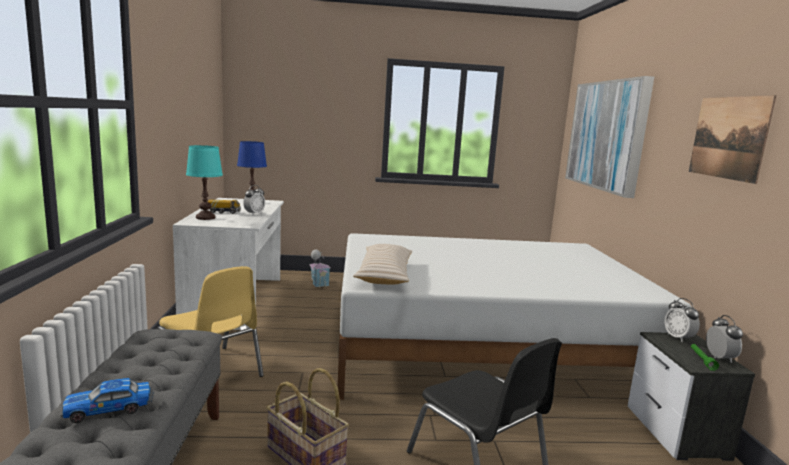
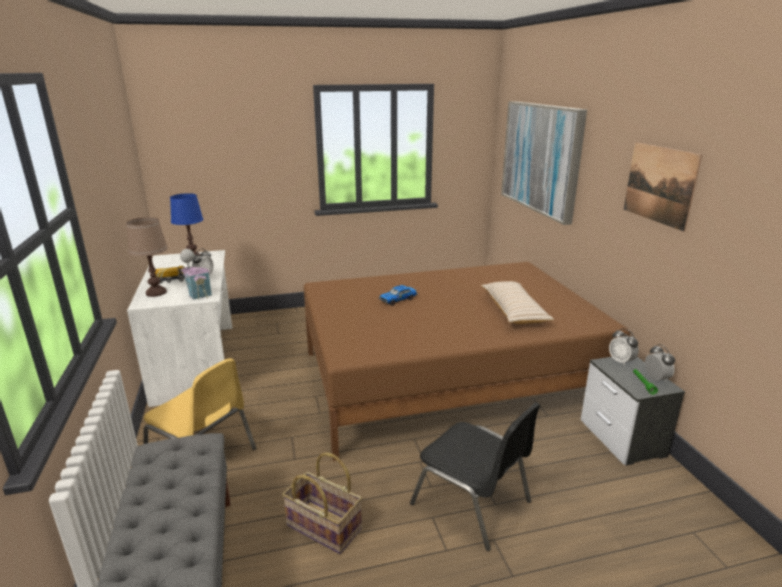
camera: 10 degrees left, 10 degrees up
toy car [61,378,154,423] -> toy car moved to [379,285,417,306]
turquoise table lamp [186,145,223,220] -> brown table lamp [126,217,168,297]
toy house [309,249,331,288] -> toy house moved to [180,249,212,300]
white bed [338,233,692,400] -> brown bed [304,262,630,461]
beige pillow [353,244,412,285] -> beige pillow moved to [481,281,554,324]

